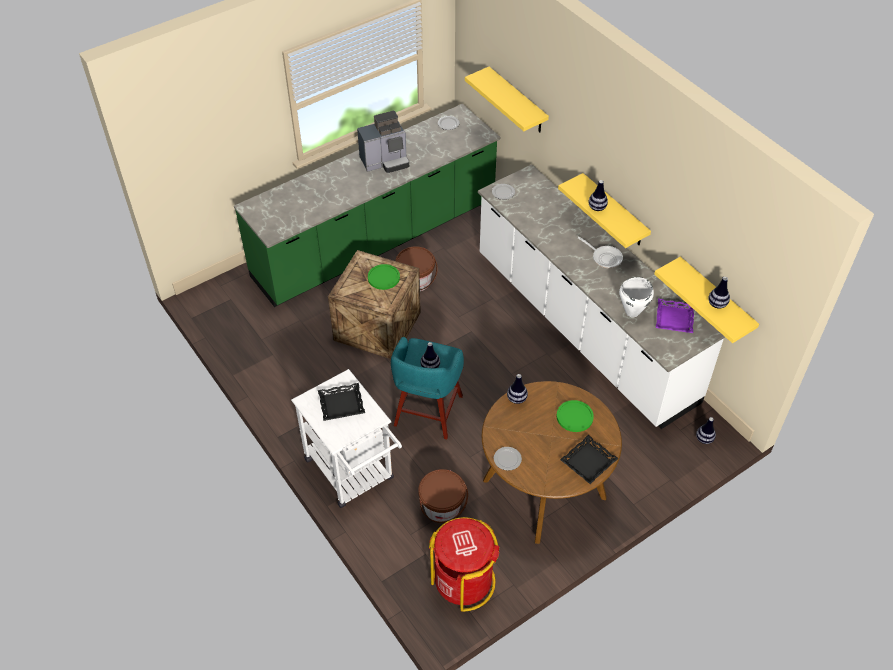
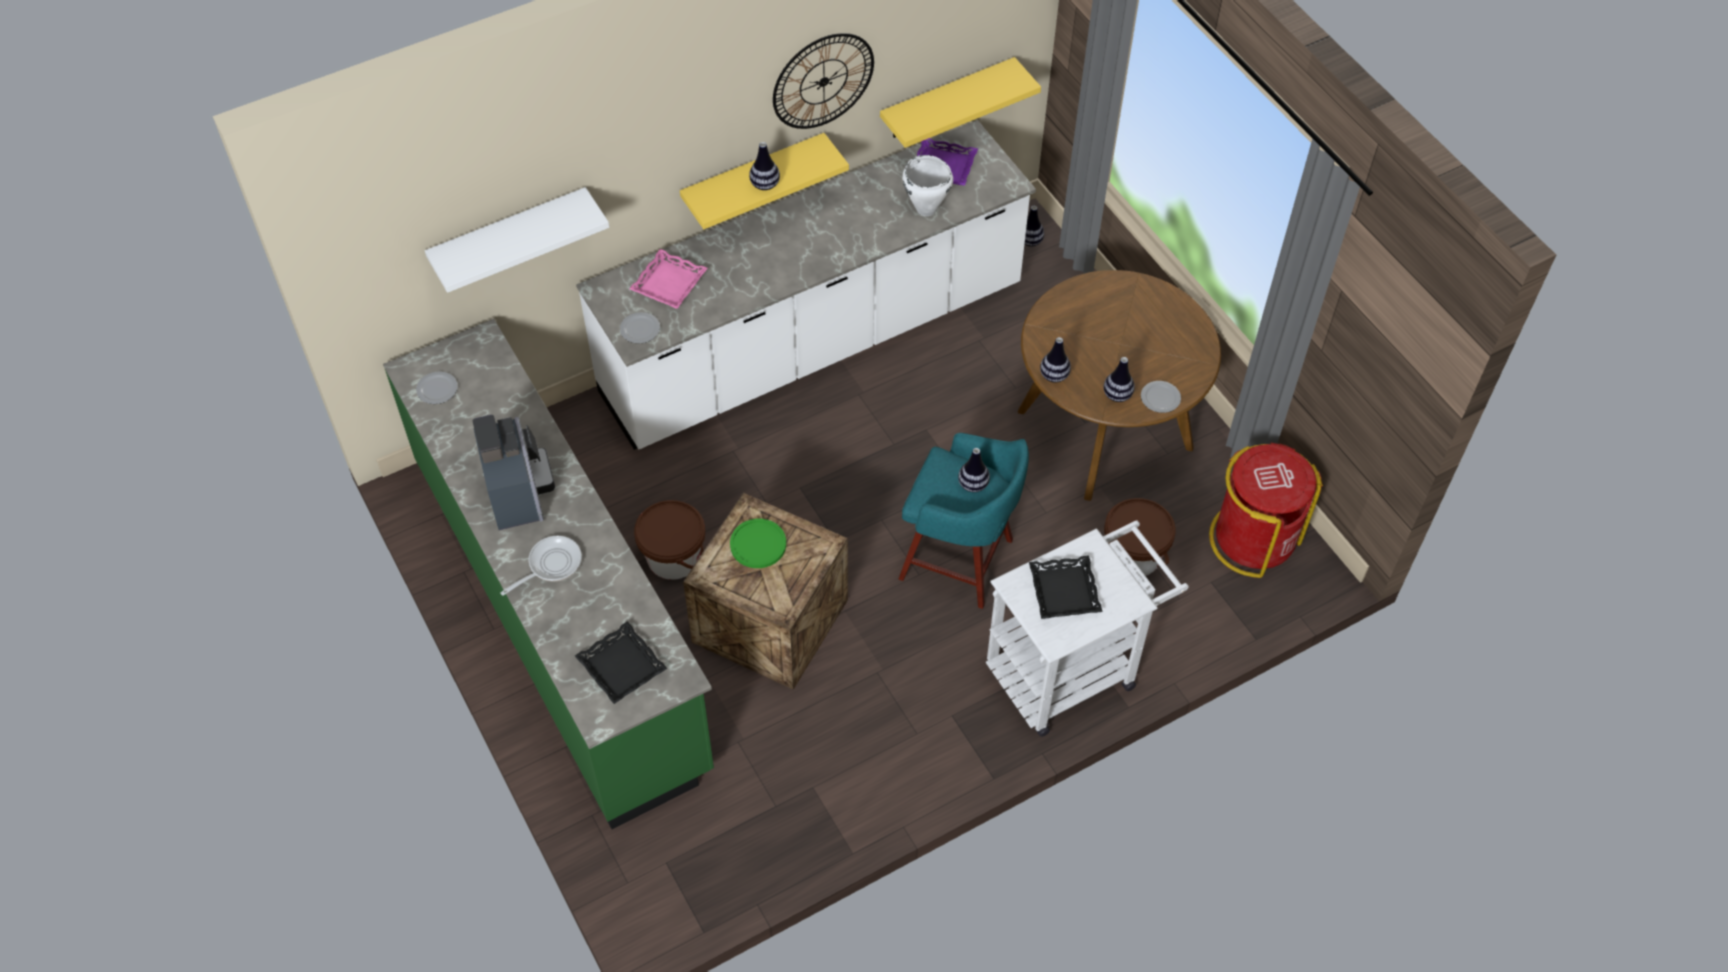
camera: 85 degrees left, 5 degrees up
yellow shelf [465,67,549,132] -> white shelf [425,187,609,293]
green plate [557,400,594,432] -> none
black tray [560,435,618,484] -> black tray moved to [575,621,667,704]
frying pan [578,237,623,268] -> frying pan moved to [500,536,582,596]
vase [708,277,730,309] -> vase moved to [1104,357,1135,402]
none -> pink tray [629,249,708,309]
none -> wall clock [773,33,874,129]

